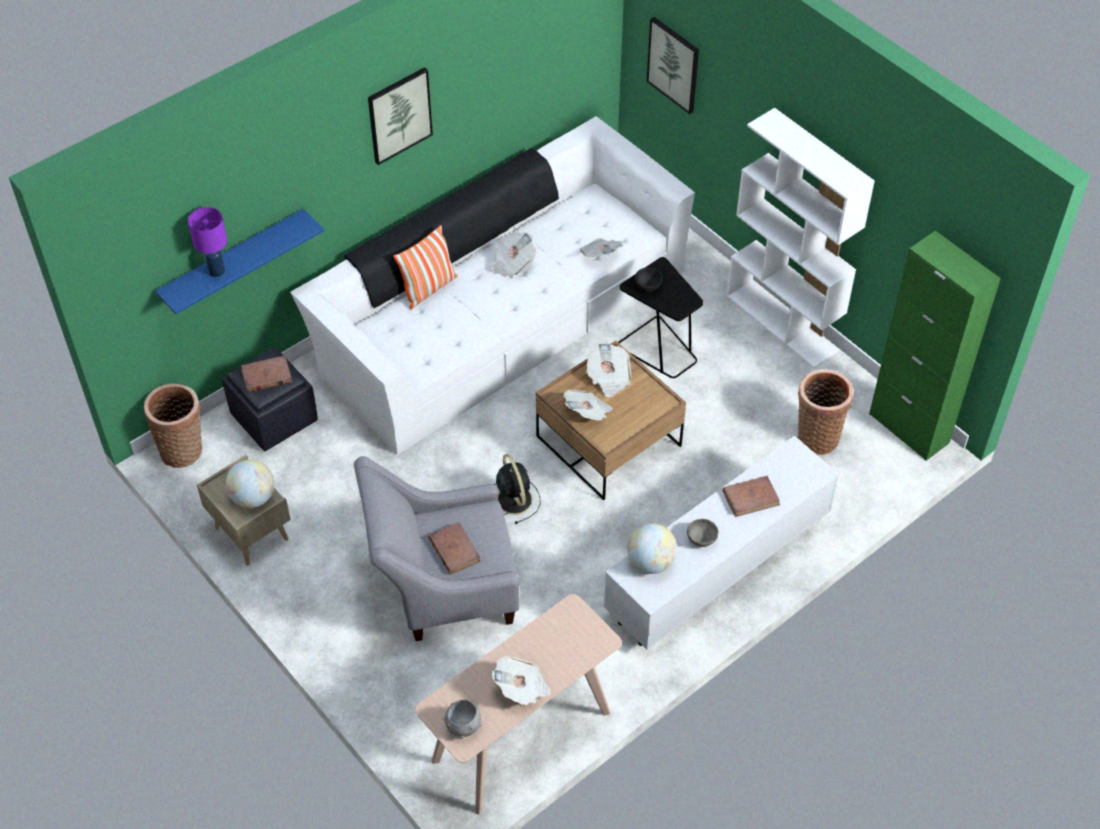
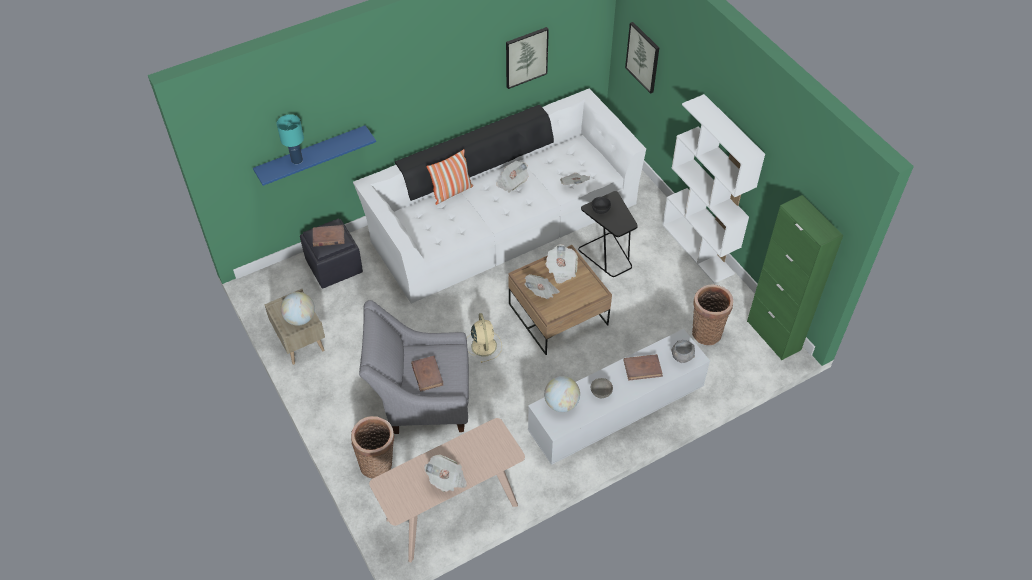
camera: 10 degrees right, 0 degrees up
basket [144,383,202,468] -> basket moved to [351,416,394,479]
purple table lamp [188,207,227,277] -> turquoise table lamp [277,114,304,164]
picture [368,67,433,165] -> picture moved to [506,27,549,89]
grey bowl [444,700,482,739] -> grey bowl moved to [671,340,695,363]
black fan [494,454,541,524] -> beige fan [467,313,502,363]

